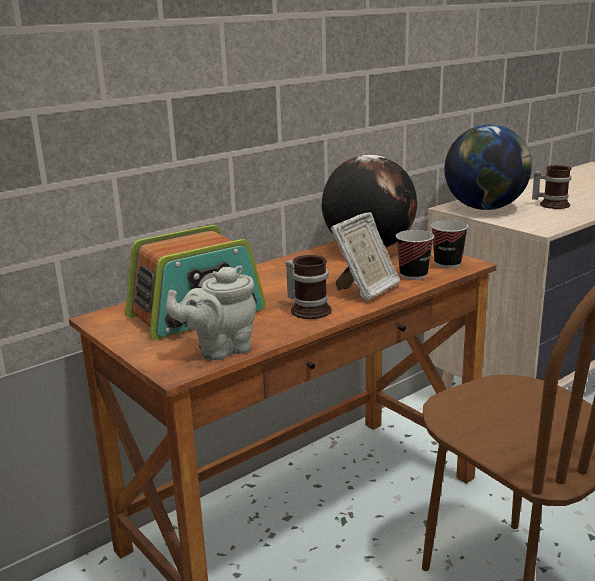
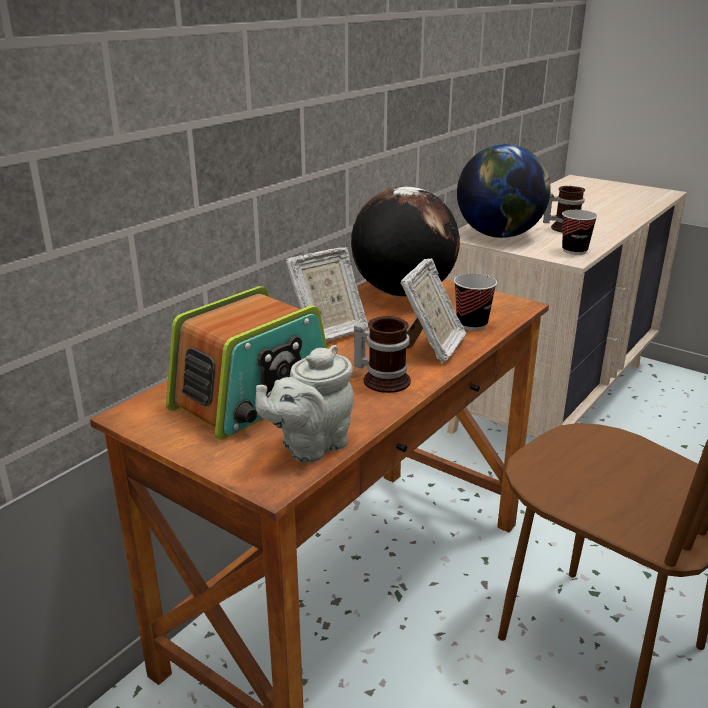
camera: 15 degrees left, 5 degrees up
cup [431,220,468,268] -> cup moved to [562,210,598,255]
none -> picture frame [285,247,369,342]

